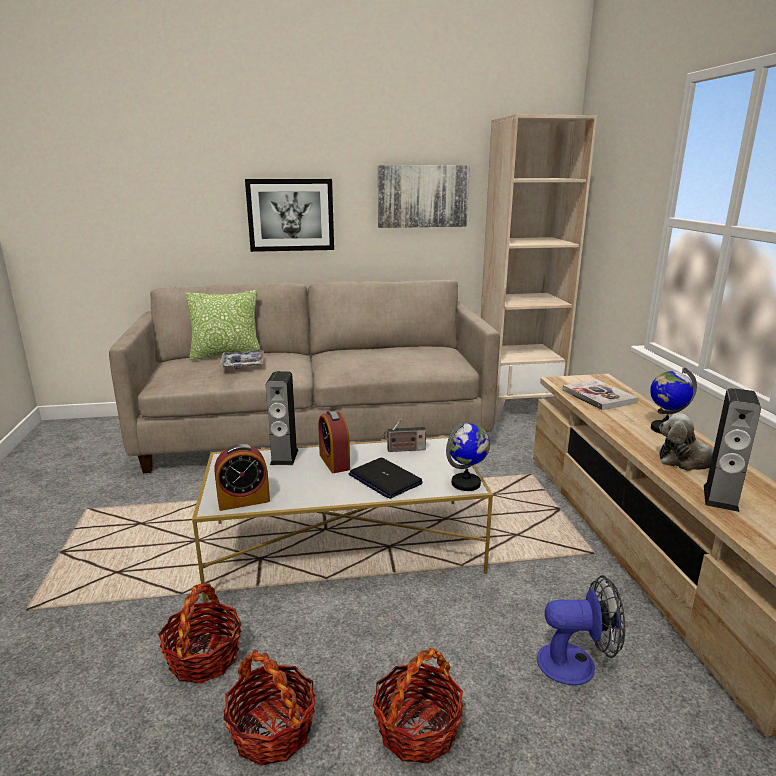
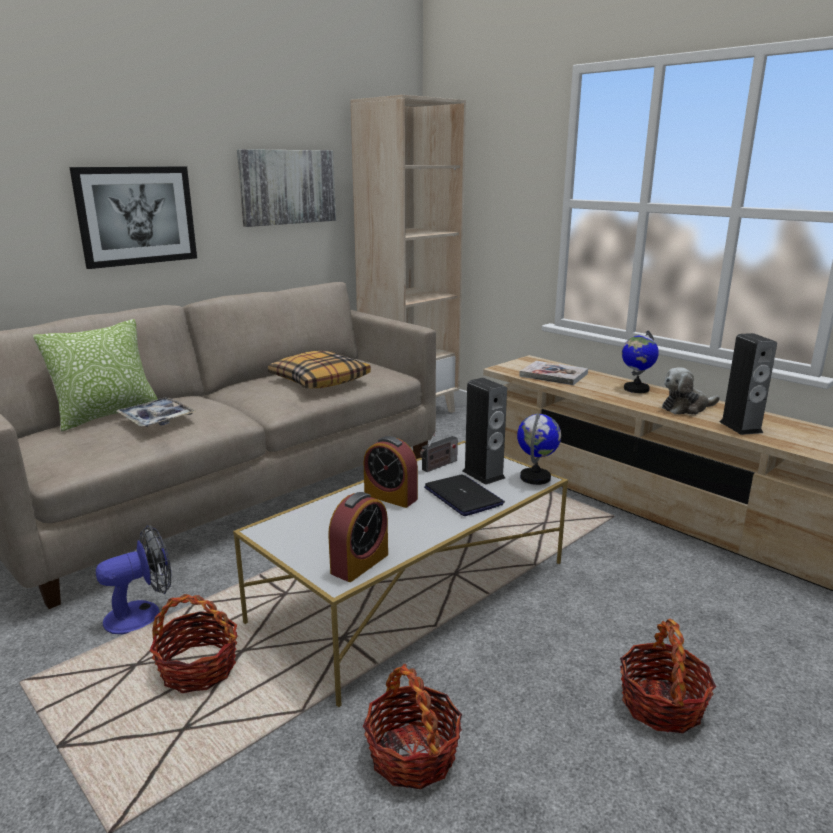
camera: 35 degrees left, 0 degrees up
basket [223,649,316,766] -> basket moved to [149,594,238,693]
speaker [266,371,298,465] -> speaker moved to [462,378,507,485]
laptop [349,458,423,499] -> laptop turned 135 degrees counterclockwise [424,474,505,516]
fan [537,575,625,686] -> fan moved to [96,525,171,634]
none -> pillow [268,351,371,388]

